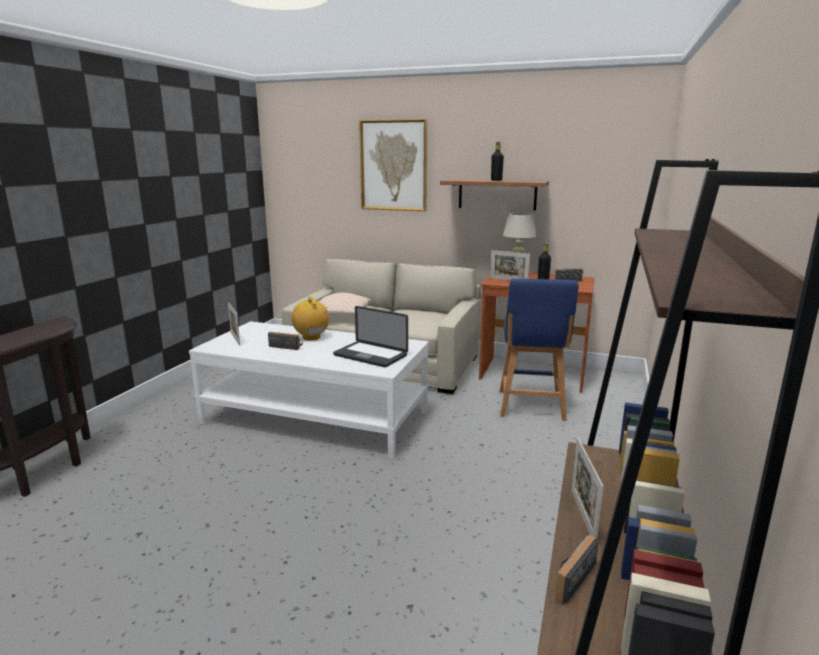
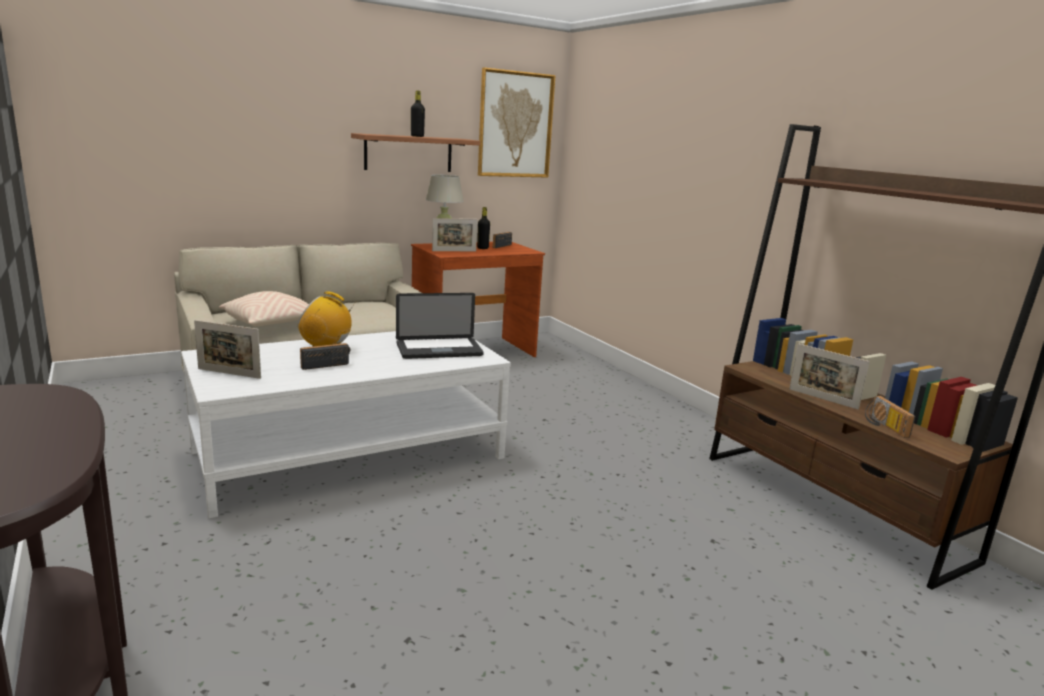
camera: 50 degrees left, 0 degrees up
picture [359,119,427,211] -> picture moved to [478,68,556,178]
blue stool [500,278,579,421] -> none

